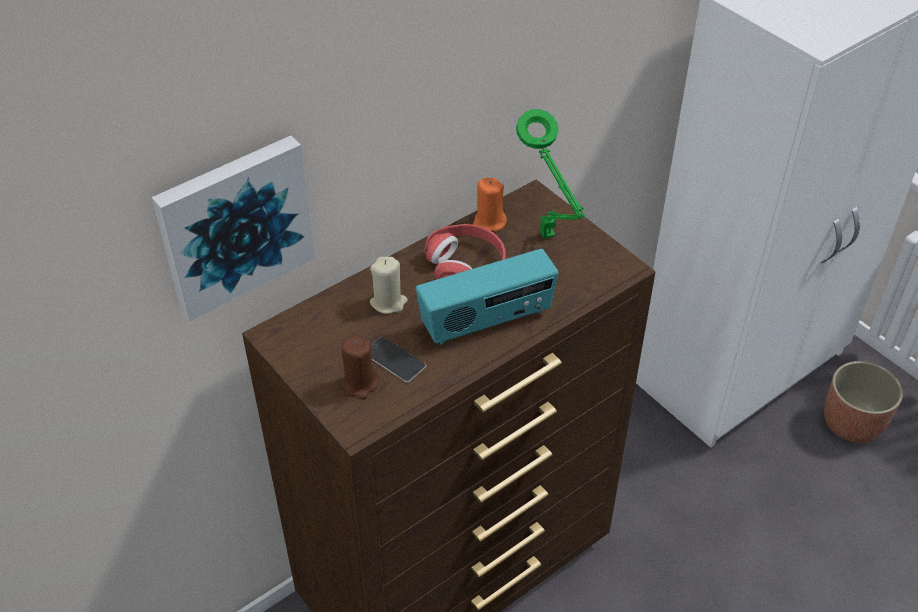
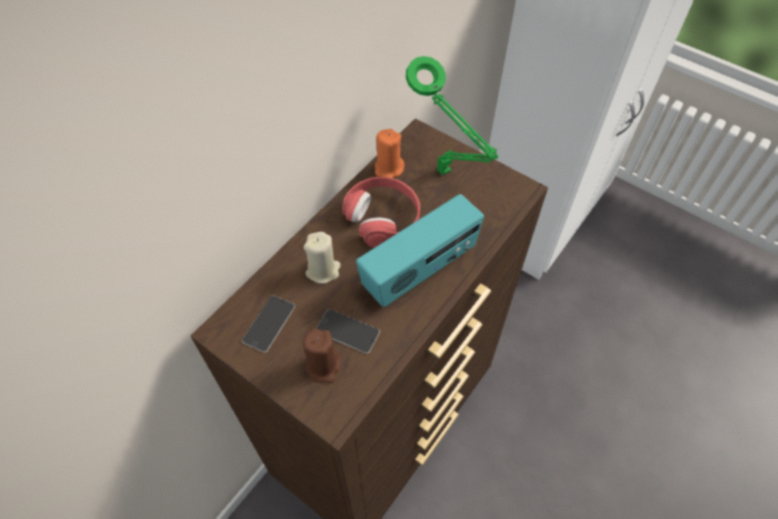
camera: 15 degrees left, 10 degrees up
picture [151,135,315,321] -> none
planter [824,361,903,443] -> none
none -> phone [242,295,295,353]

